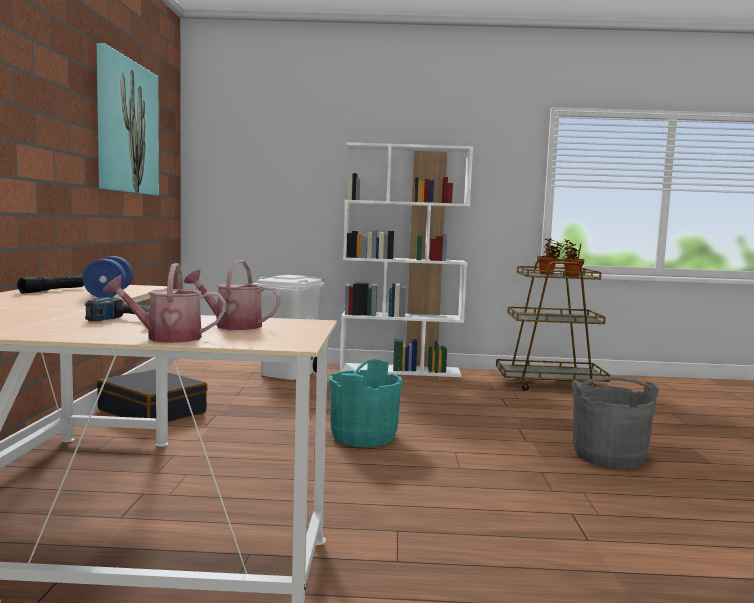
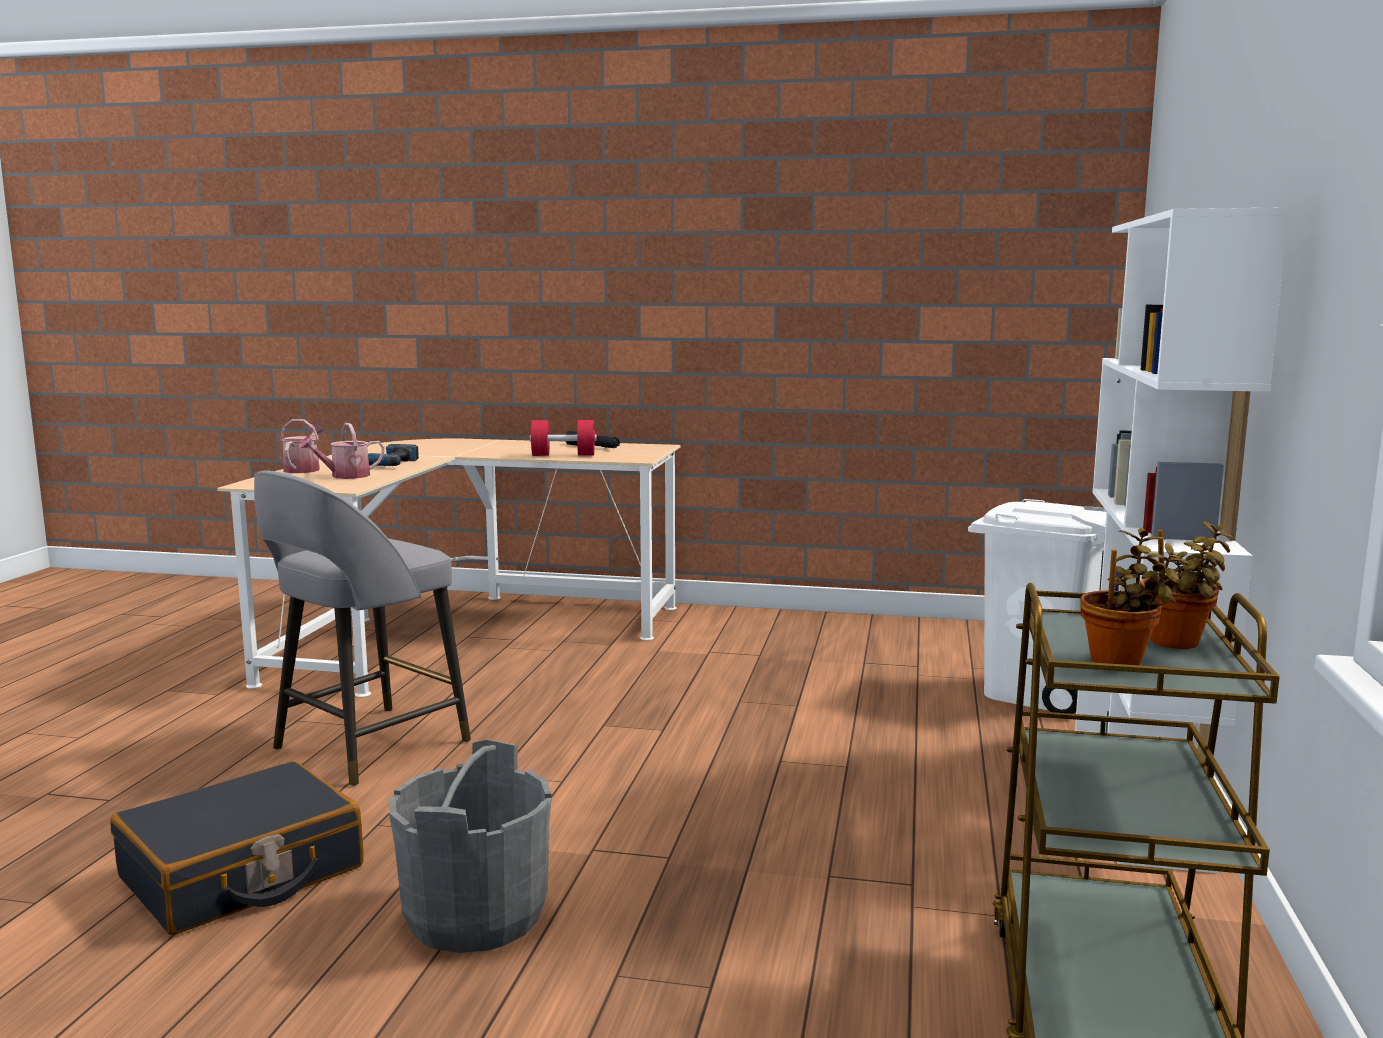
camera: 100 degrees right, 5 degrees up
blue dumbbell [83,256,133,298] -> red dumbbell [529,420,597,456]
picture [97,43,159,195] -> none
black suitcase [97,369,208,422] -> black suitcase moved to [110,761,364,935]
watering can [183,260,281,330] -> watering can turned 150 degrees counterclockwise [299,423,385,479]
turquoise bucket [329,359,402,447] -> none
none -> grey stool [254,470,471,786]

